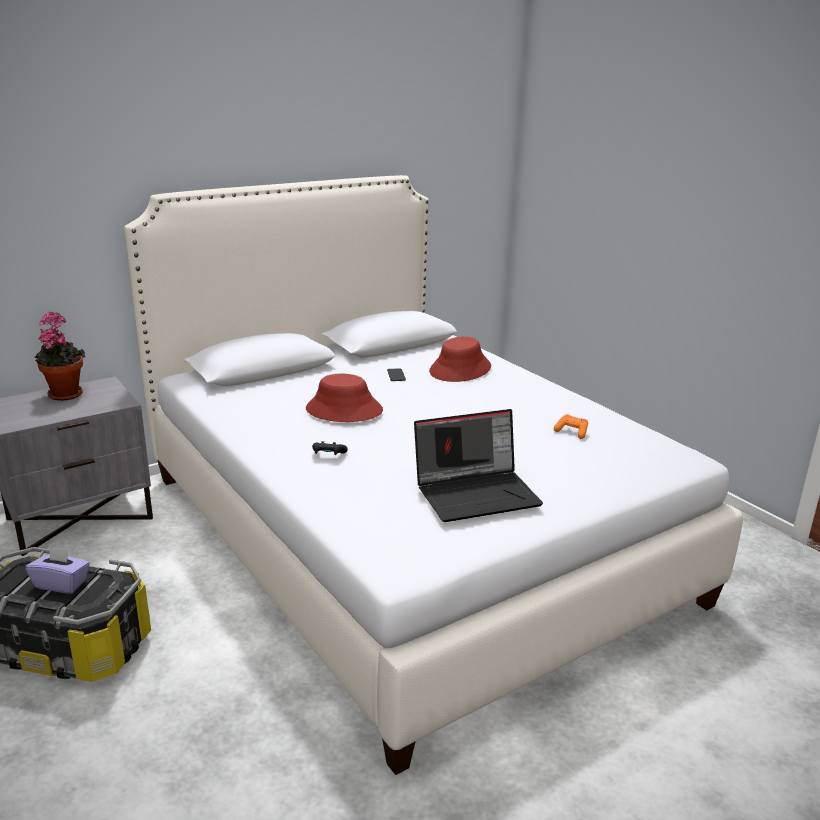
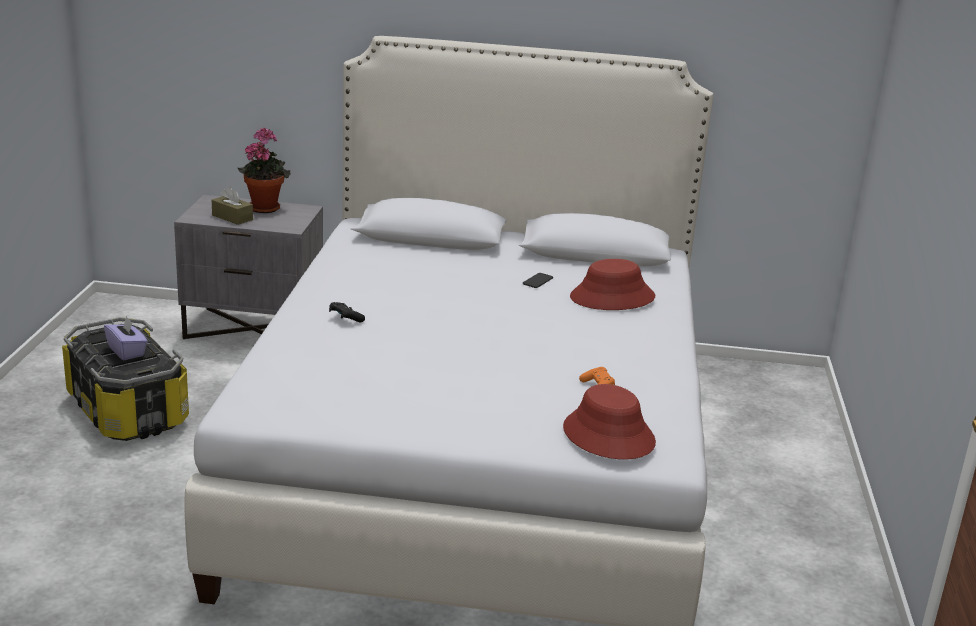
camera: 40 degrees right, 0 degrees up
red hat [306,374,383,422] -> red hat moved to [563,384,656,459]
laptop [414,409,543,522] -> none
none -> brown tissue box [212,187,253,225]

